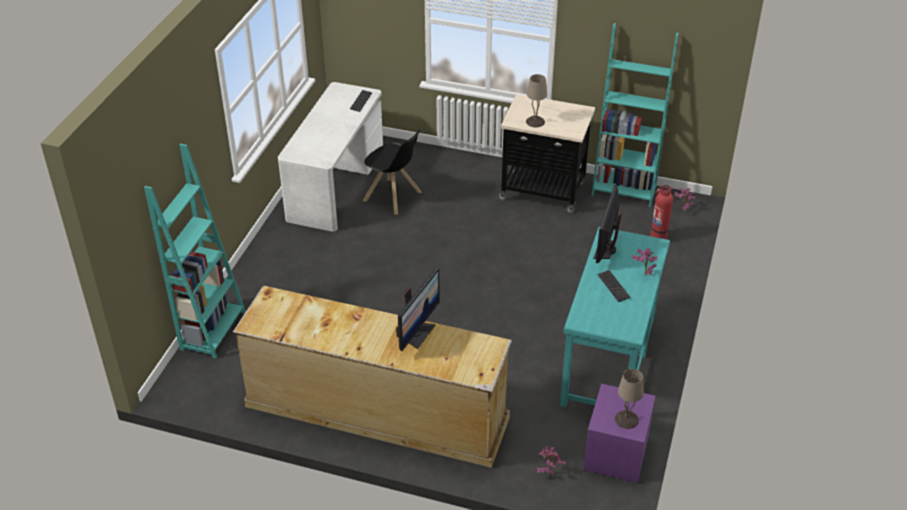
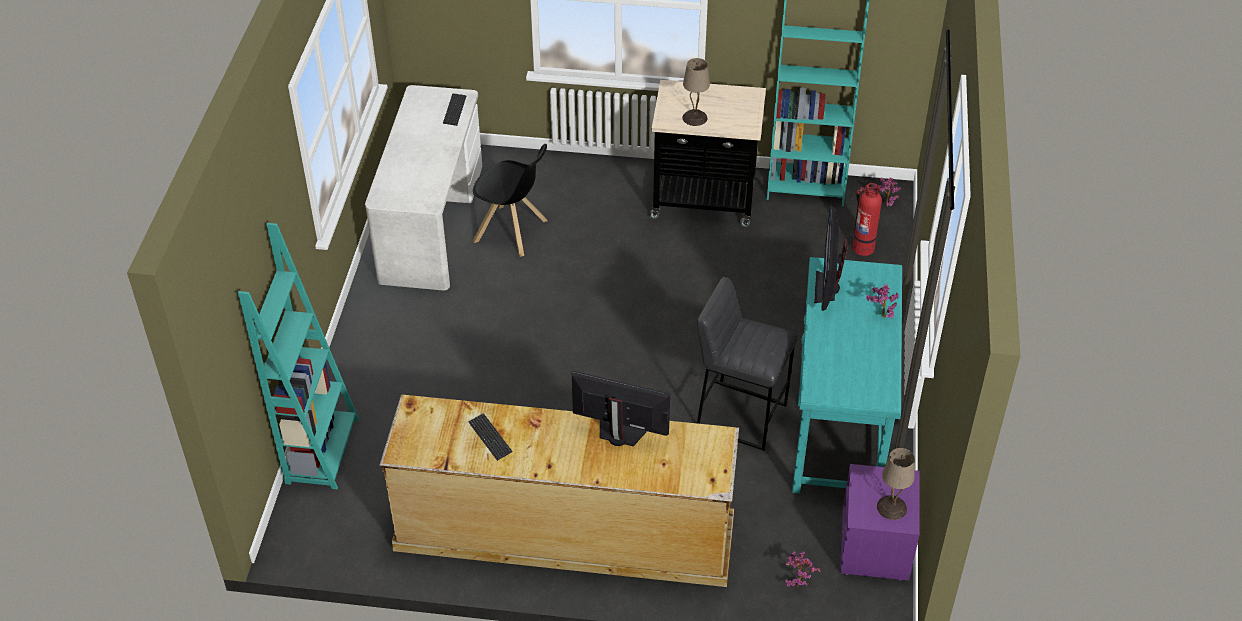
camera: 10 degrees left, 5 degrees up
monitor [396,268,440,351] -> monitor turned 90 degrees counterclockwise [572,371,670,446]
keyboard [598,270,630,302] -> keyboard moved to [468,413,513,461]
none -> grey stool [697,276,798,451]

